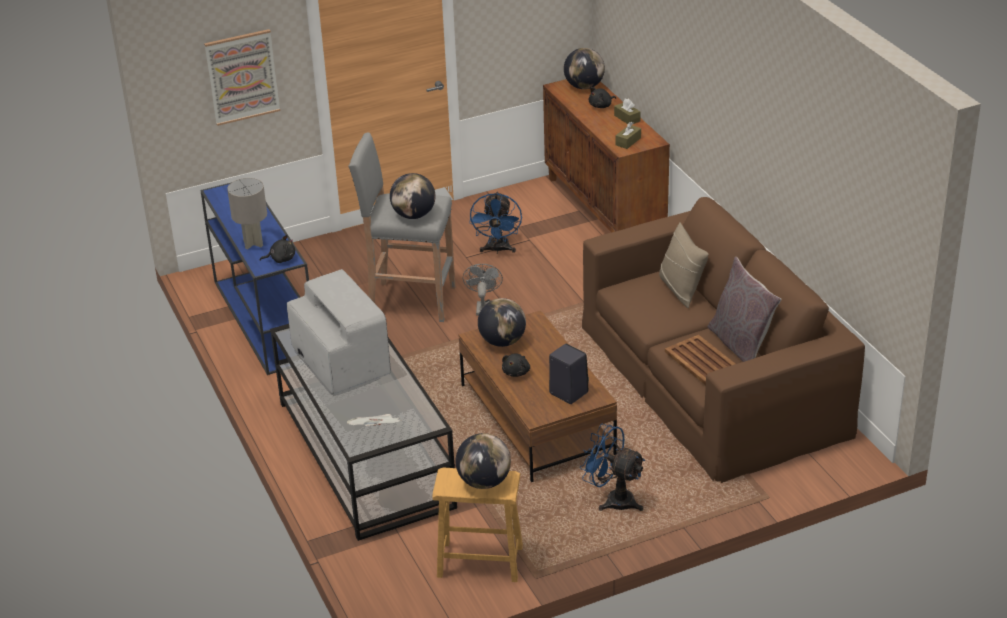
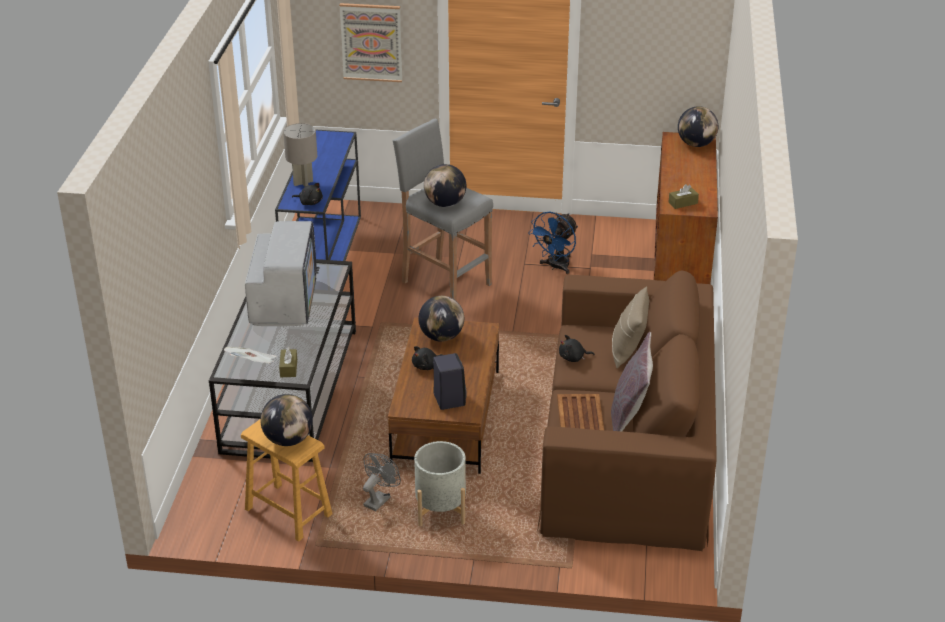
camera: 30 degrees right, 0 degrees up
grey fan [463,264,503,315] -> grey fan moved to [363,453,401,511]
blue fan [580,424,646,511] -> grey planter [414,441,466,526]
black plush toy [589,87,616,108] -> black plush toy moved to [559,335,595,362]
brown tissue box [614,99,641,124] -> brown tissue box moved to [279,347,297,377]

